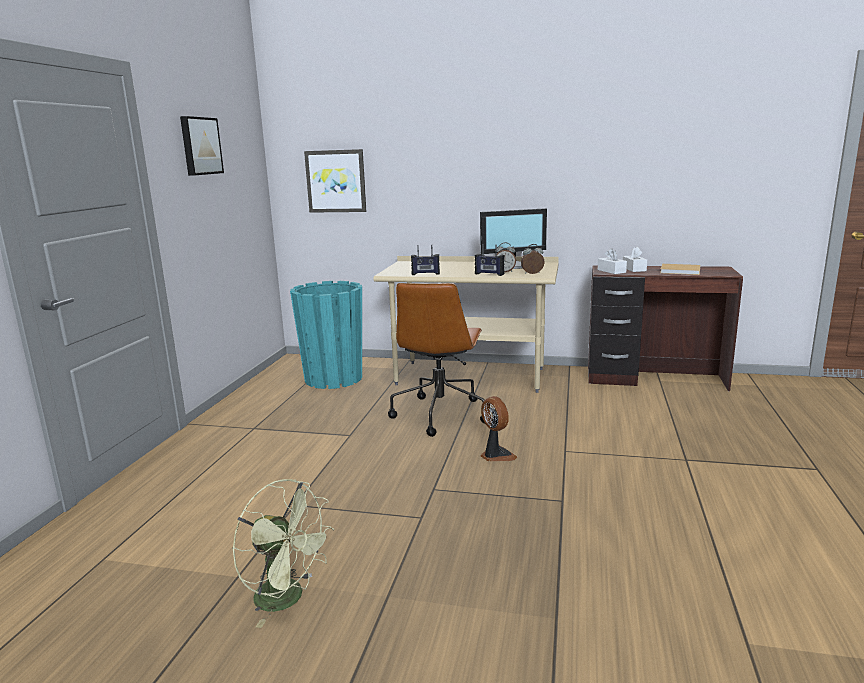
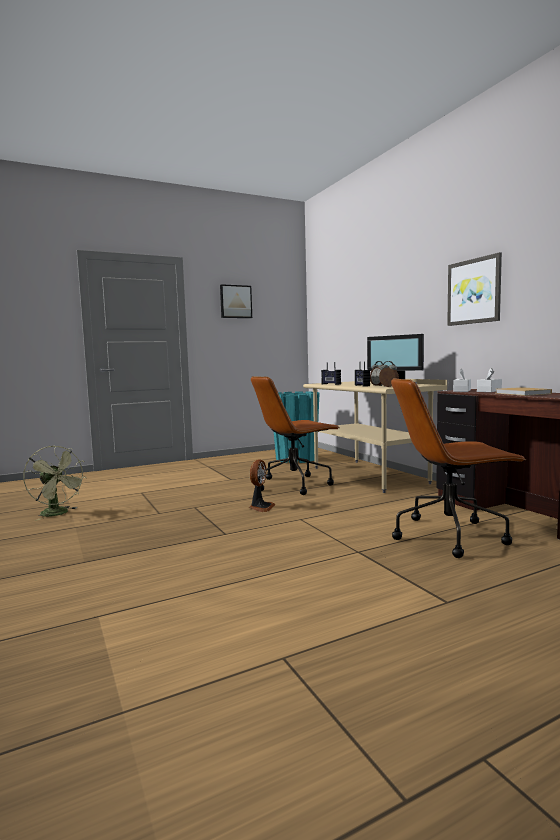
camera: 50 degrees right, 10 degrees down
green fan [232,479,335,628] -> green fan turned 45 degrees counterclockwise [23,446,86,520]
picture [304,149,366,213] -> picture moved to [447,252,502,326]
none -> brown office chair [391,378,527,558]

